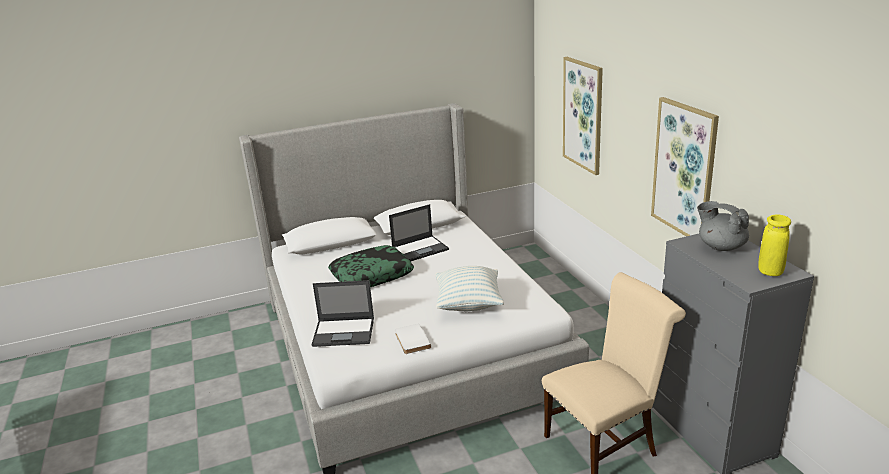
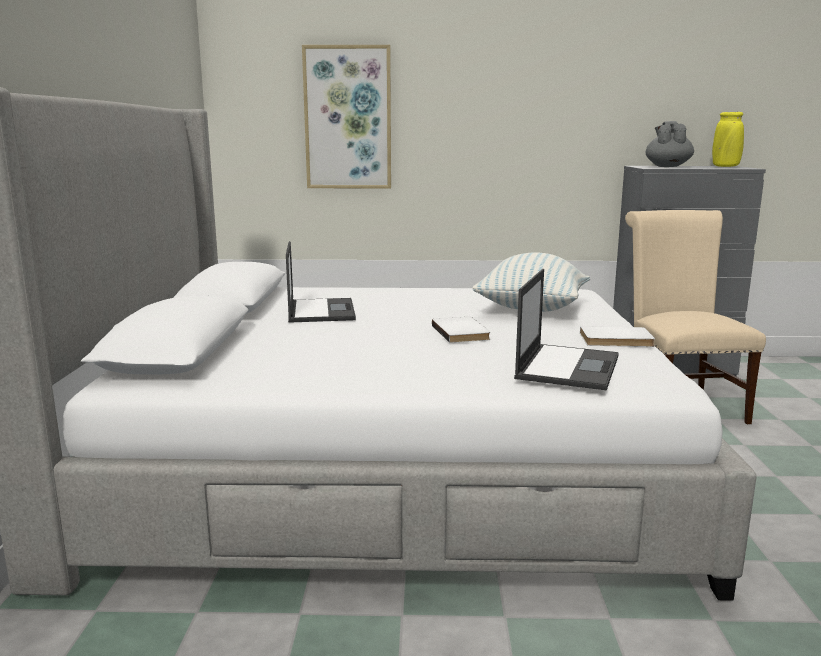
camera: 70 degrees left, 10 degrees down
pillow [328,245,414,287] -> none
picture [651,97,719,236] -> none
grey teapot [697,201,749,251] -> grey teapot turned 120 degrees clockwise [645,121,694,167]
none -> white book [432,317,490,343]

